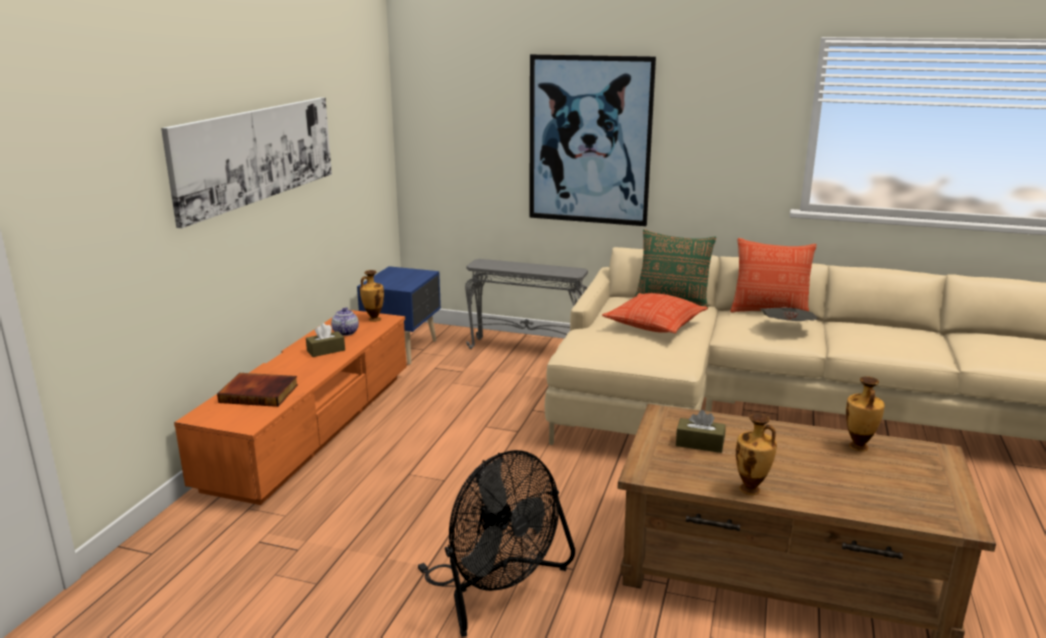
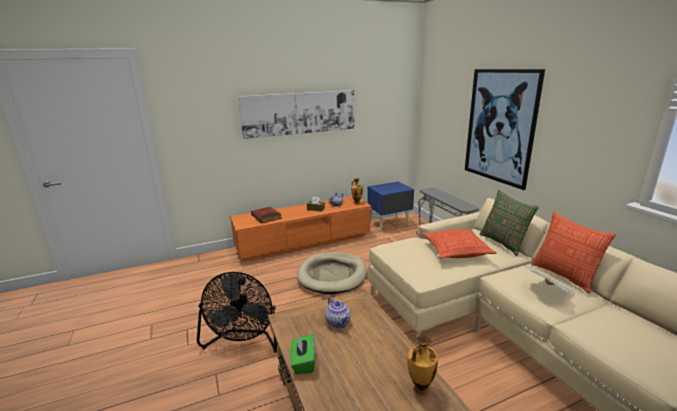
camera: 50 degrees right, 0 degrees up
brown tissue box [676,410,726,453] -> teapot [325,297,351,328]
vase [736,413,777,495] -> green tissue box [290,334,315,374]
none -> beige dog bed [297,252,367,294]

